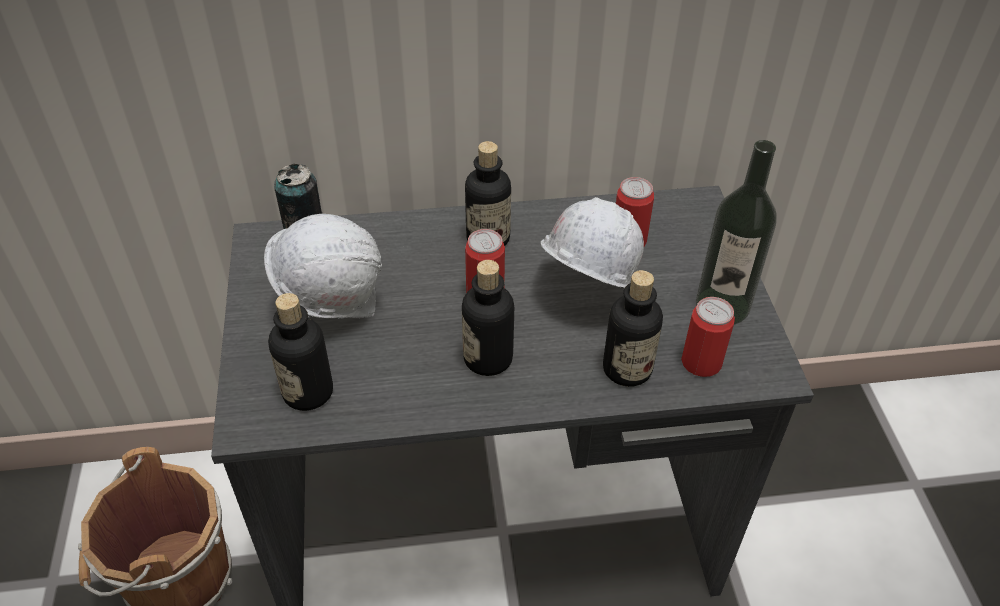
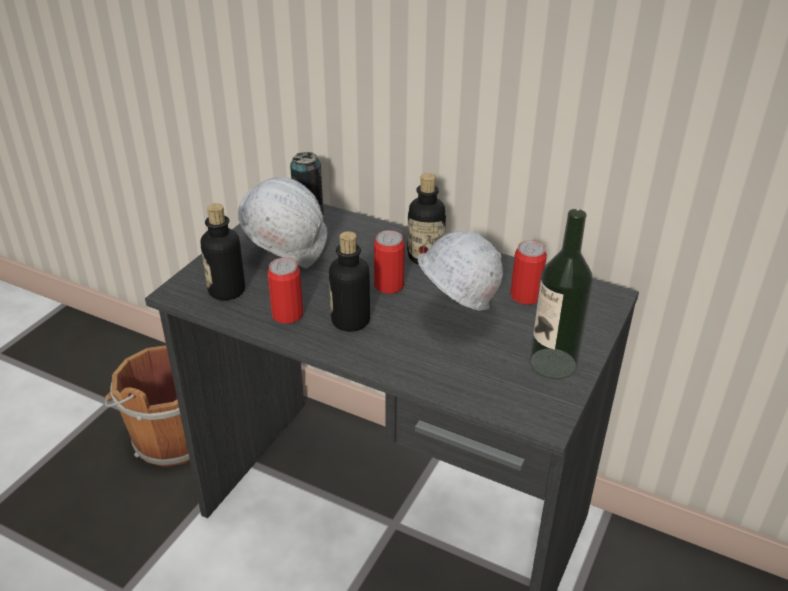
camera: 35 degrees right, 10 degrees down
bottle [603,270,663,387] -> none
can [681,297,735,377] -> can moved to [267,258,303,324]

